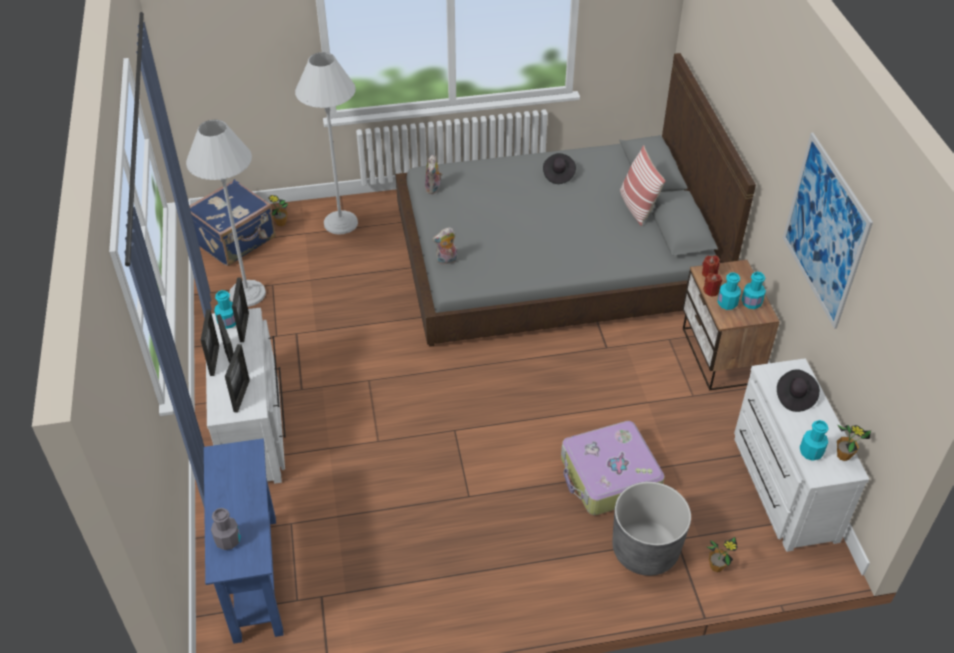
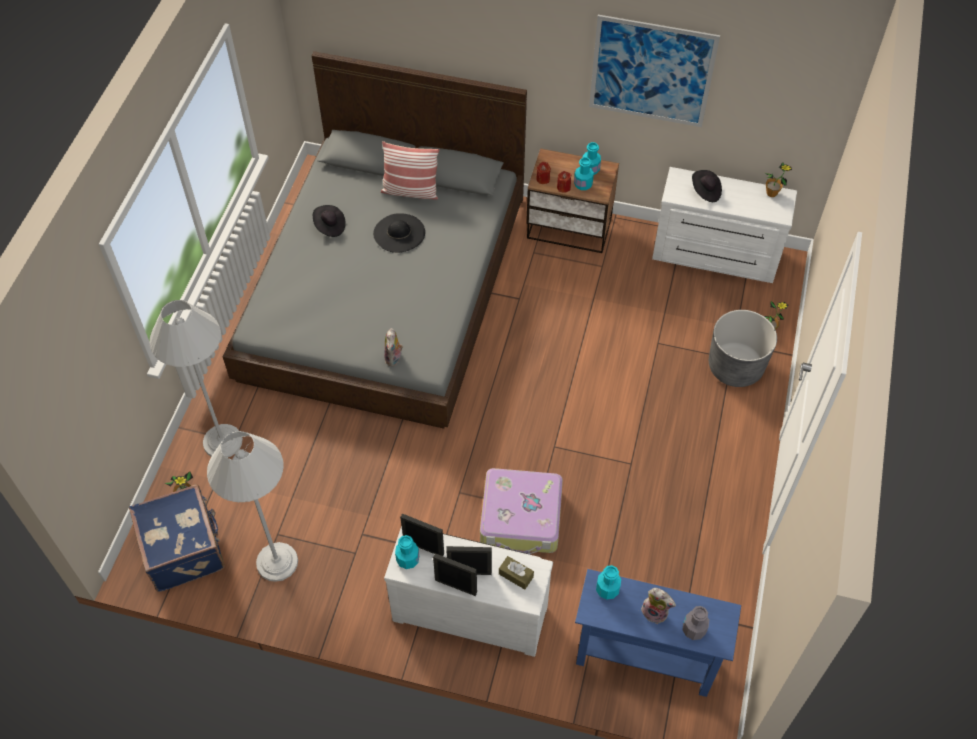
camera: 65 degrees left, 10 degrees up
picture frame [225,344,250,413] -> brown tissue box [499,556,534,590]
plush toy [425,155,442,194] -> plush toy moved to [641,588,676,624]
suitcase [561,421,665,515] -> suitcase moved to [480,468,563,555]
turquoise bottle [800,420,829,461] -> turquoise bottle moved to [596,565,621,600]
none -> black hat [373,213,425,253]

